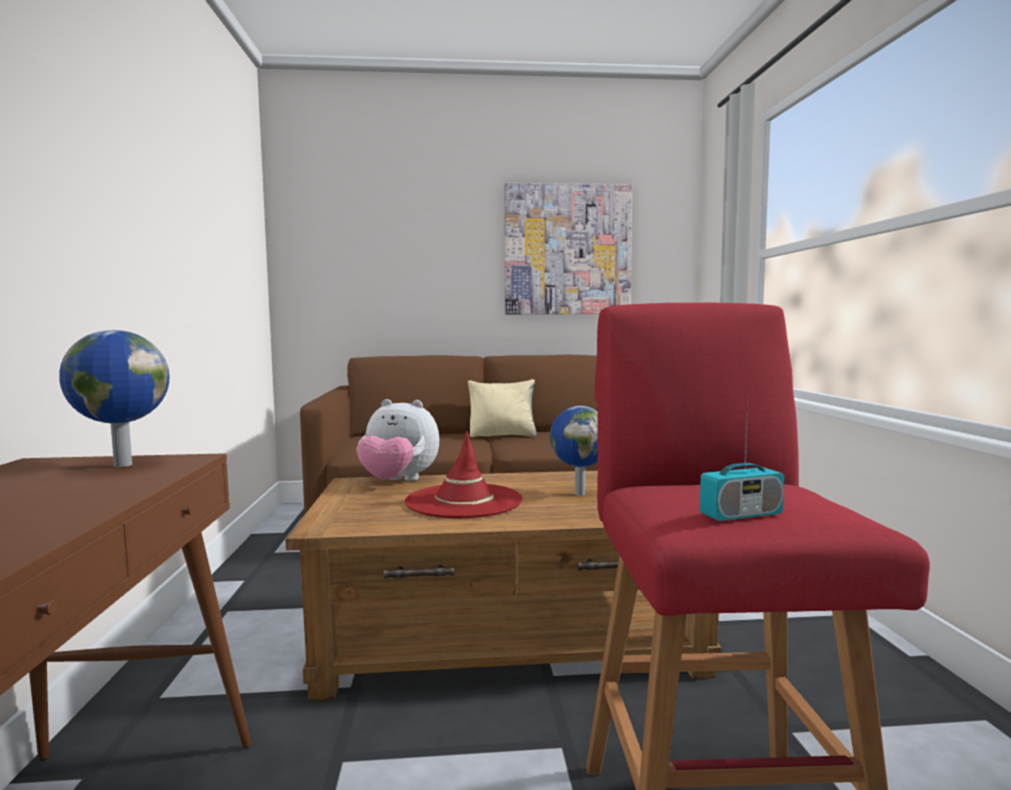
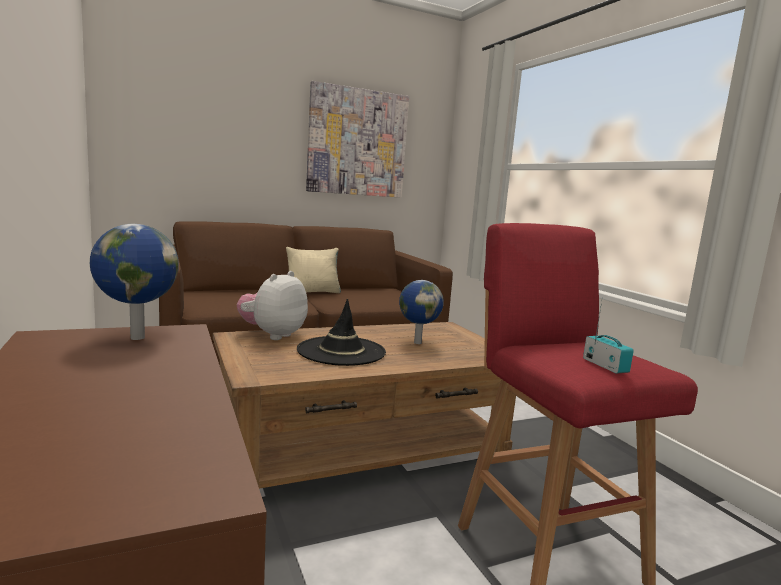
camera: 20 degrees left, 5 degrees up
plush toy [356,399,439,481] -> plush toy turned 120 degrees clockwise [237,271,308,340]
red hat [405,431,523,518] -> black hat [297,299,386,366]
radio [700,397,784,521] -> radio turned 75 degrees counterclockwise [583,296,634,374]

